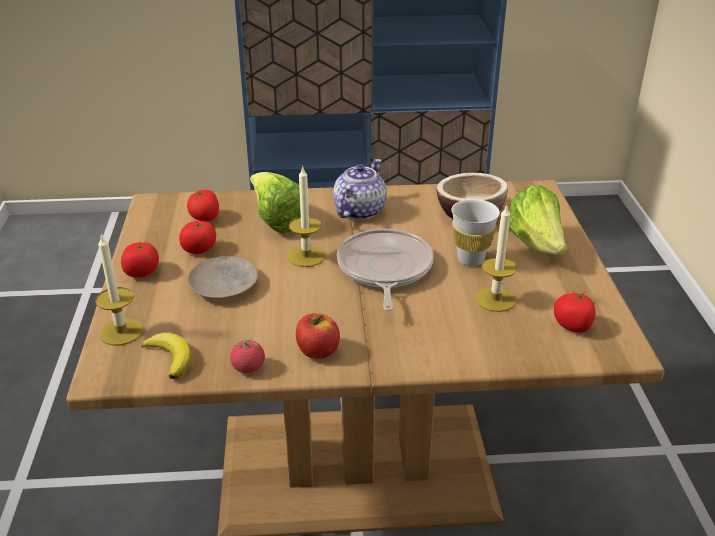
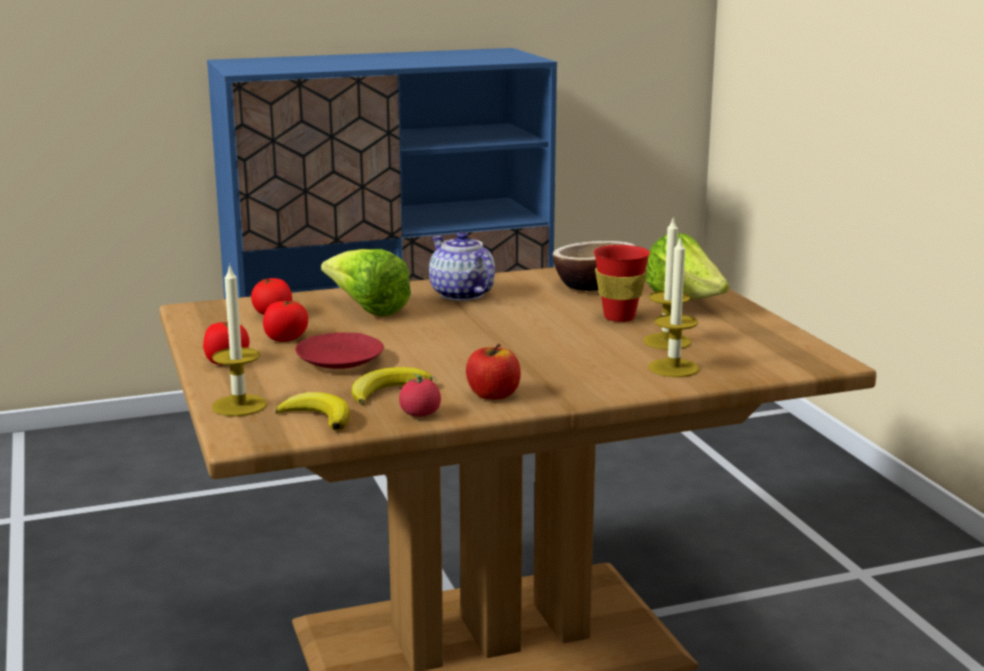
camera: 15 degrees left, 15 degrees down
beige plate [187,256,258,299] -> red plate [295,332,384,369]
candle [288,166,325,267] -> candle moved to [648,235,699,377]
teapot [333,159,387,220] -> teapot turned 45 degrees counterclockwise [429,232,495,301]
frying pan [337,229,434,311] -> none
white cup [451,199,500,266] -> red cup [594,245,650,322]
tomato [554,292,596,333] -> none
none -> banana [351,367,432,405]

